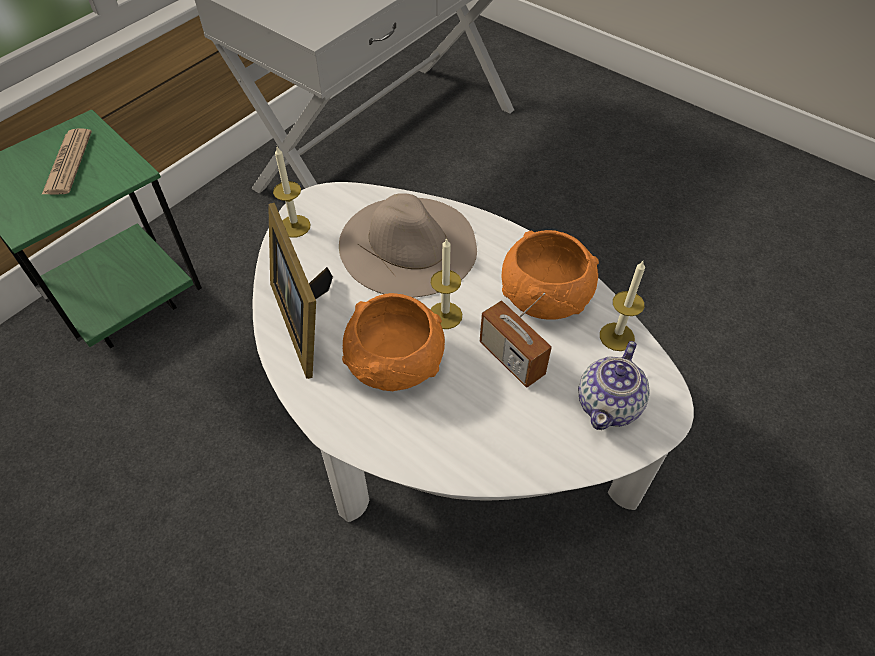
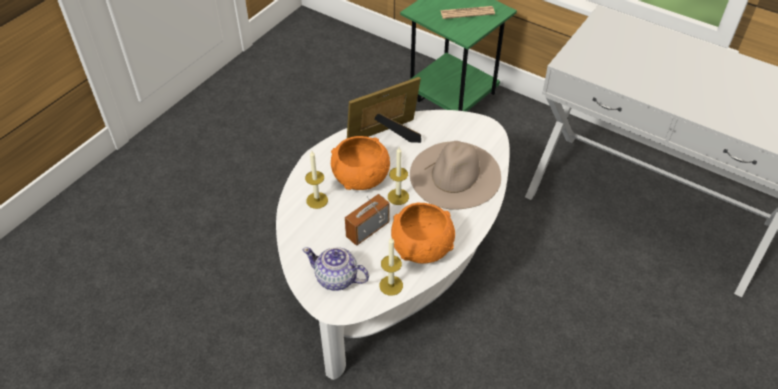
camera: 85 degrees right, 5 degrees down
candle [273,147,311,238] -> candle moved to [305,151,328,209]

